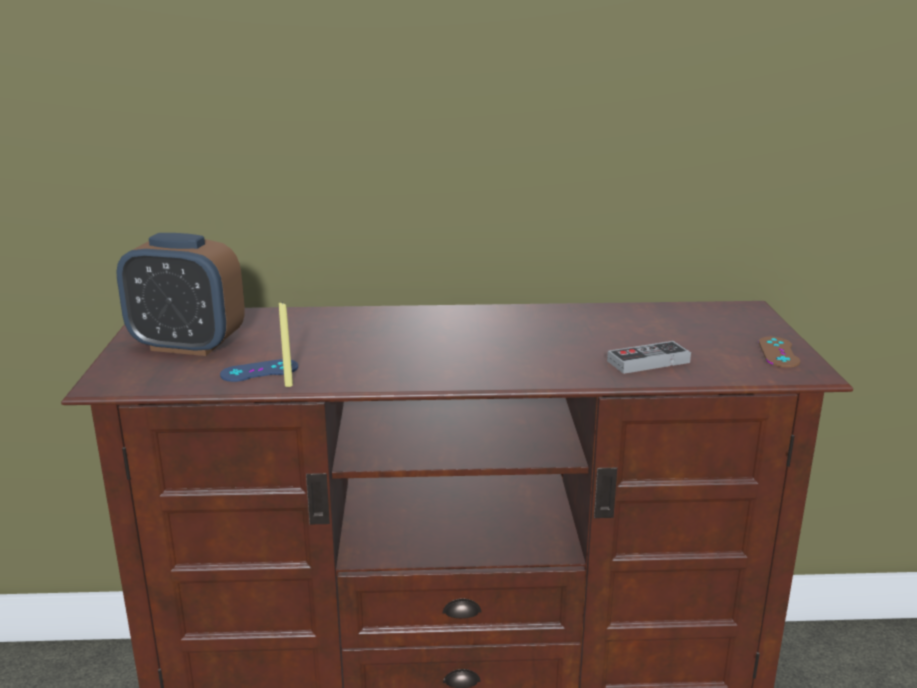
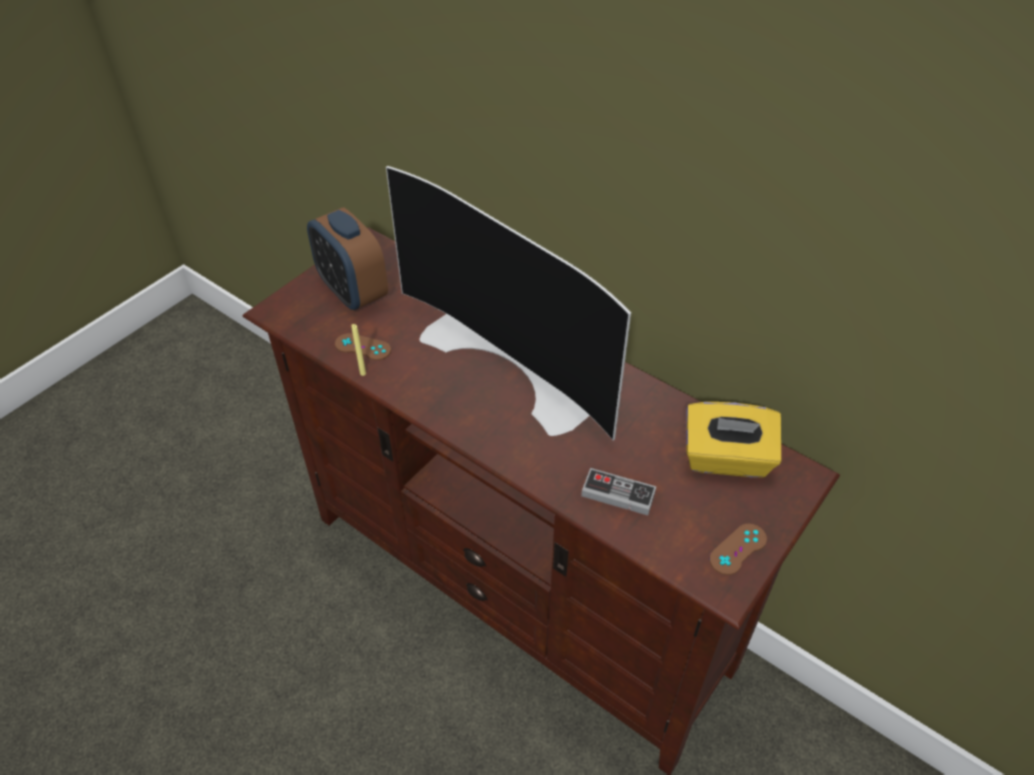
camera: 40 degrees right, 25 degrees up
blue game controller [220,359,298,382] -> brown game controller [335,333,391,360]
none -> television [386,166,631,441]
none -> yellow tissue box [686,402,781,478]

